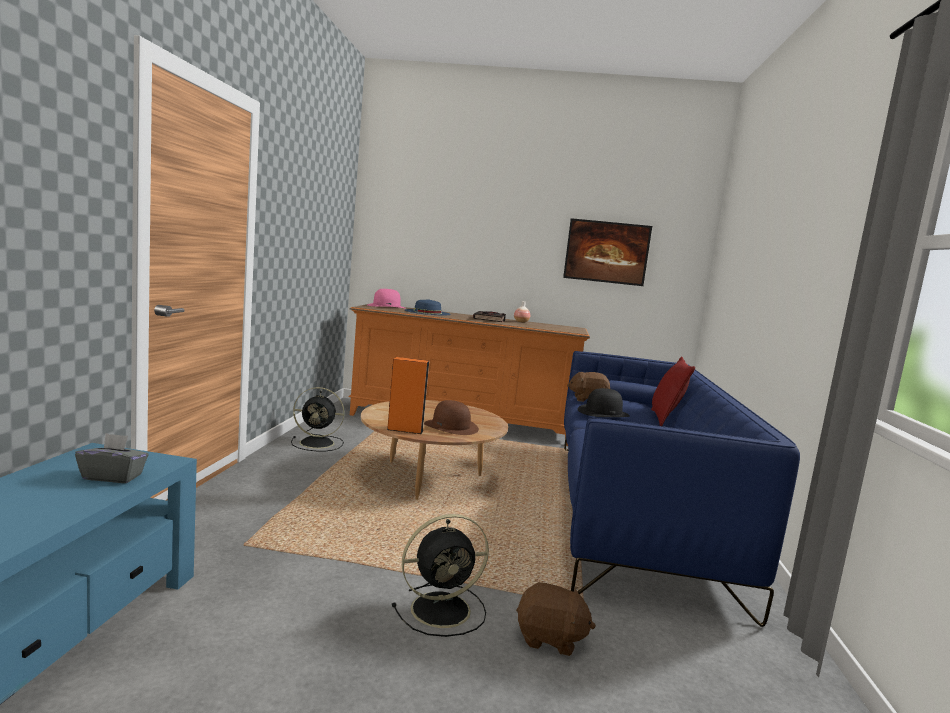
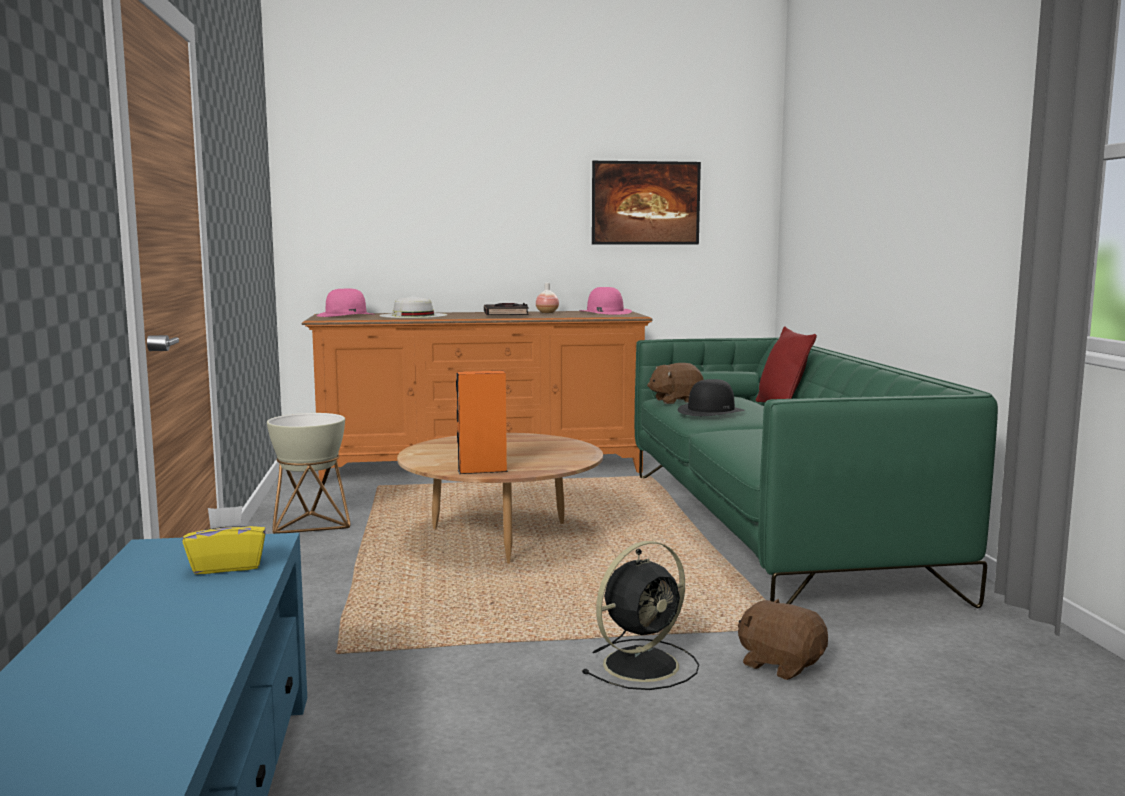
camera: 15 degrees left, 0 degrees up
grey tissue box [75,433,148,483] -> yellow tissue box [182,506,266,574]
black fan [291,387,345,451] -> planter [267,413,350,534]
blue hat [405,299,451,316] -> white hat [379,297,447,318]
brown hat [424,400,479,435] -> none
brown plush toy [516,582,596,656] -> brown plush toy turned 135 degrees counterclockwise [738,599,828,680]
blue sofa [564,351,800,628] -> green sofa [635,338,998,610]
none -> pink hat [580,287,632,315]

